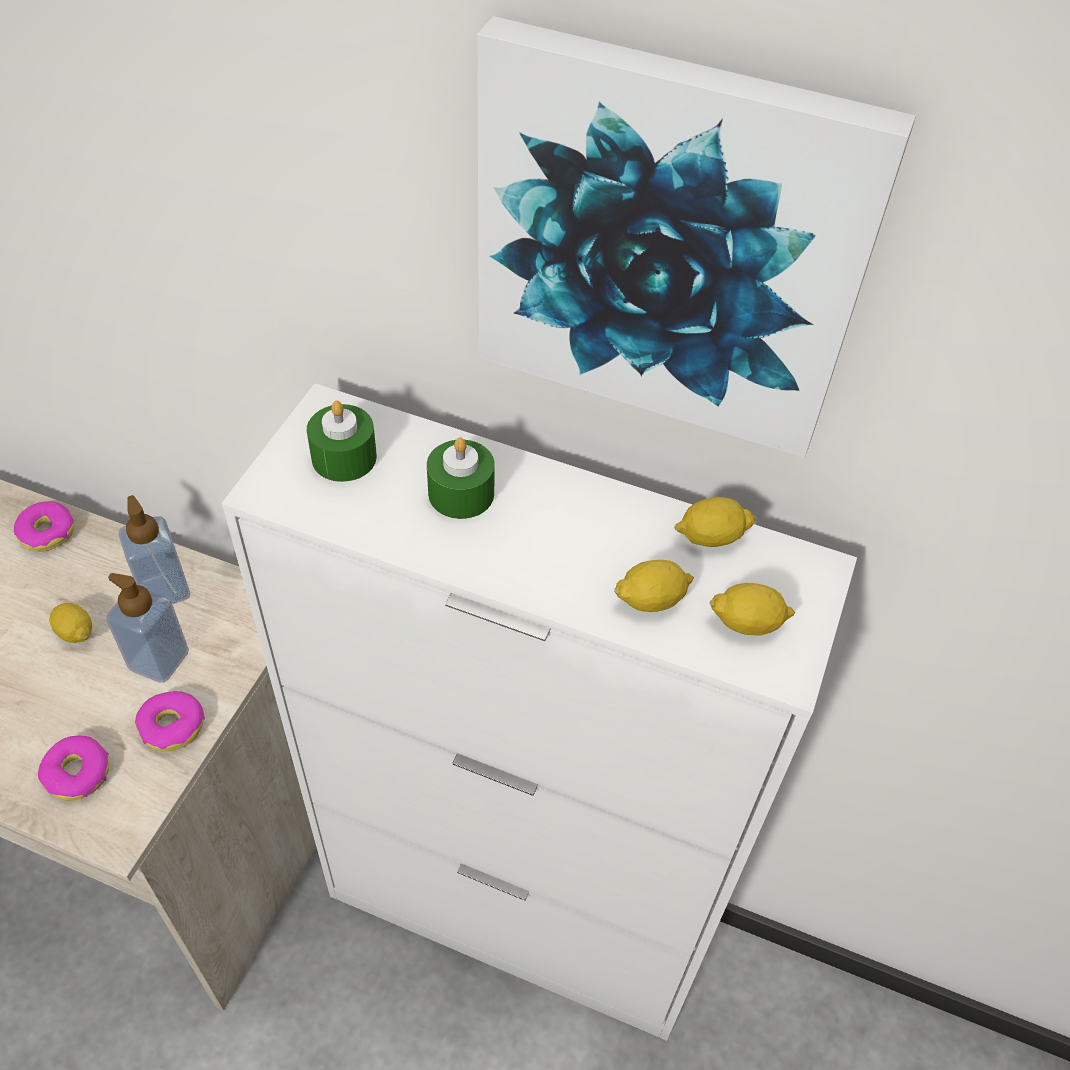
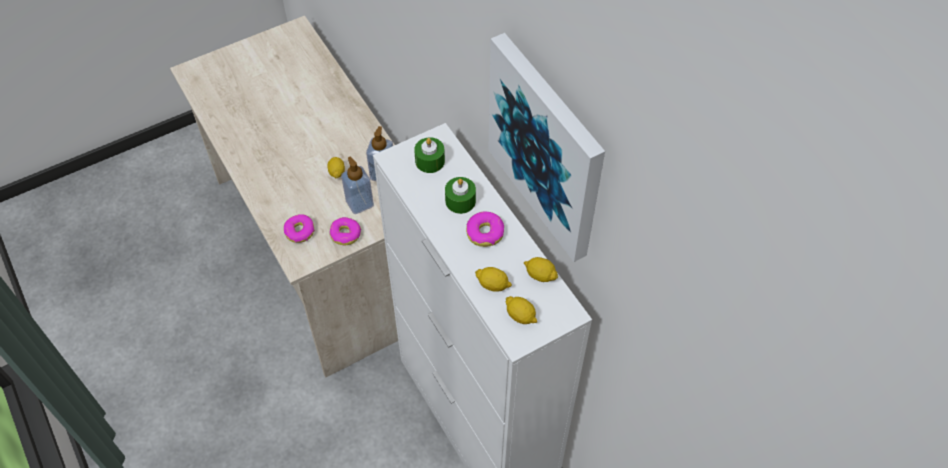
camera: 40 degrees right, 5 degrees up
donut [14,501,74,552] -> donut moved to [466,212,504,247]

